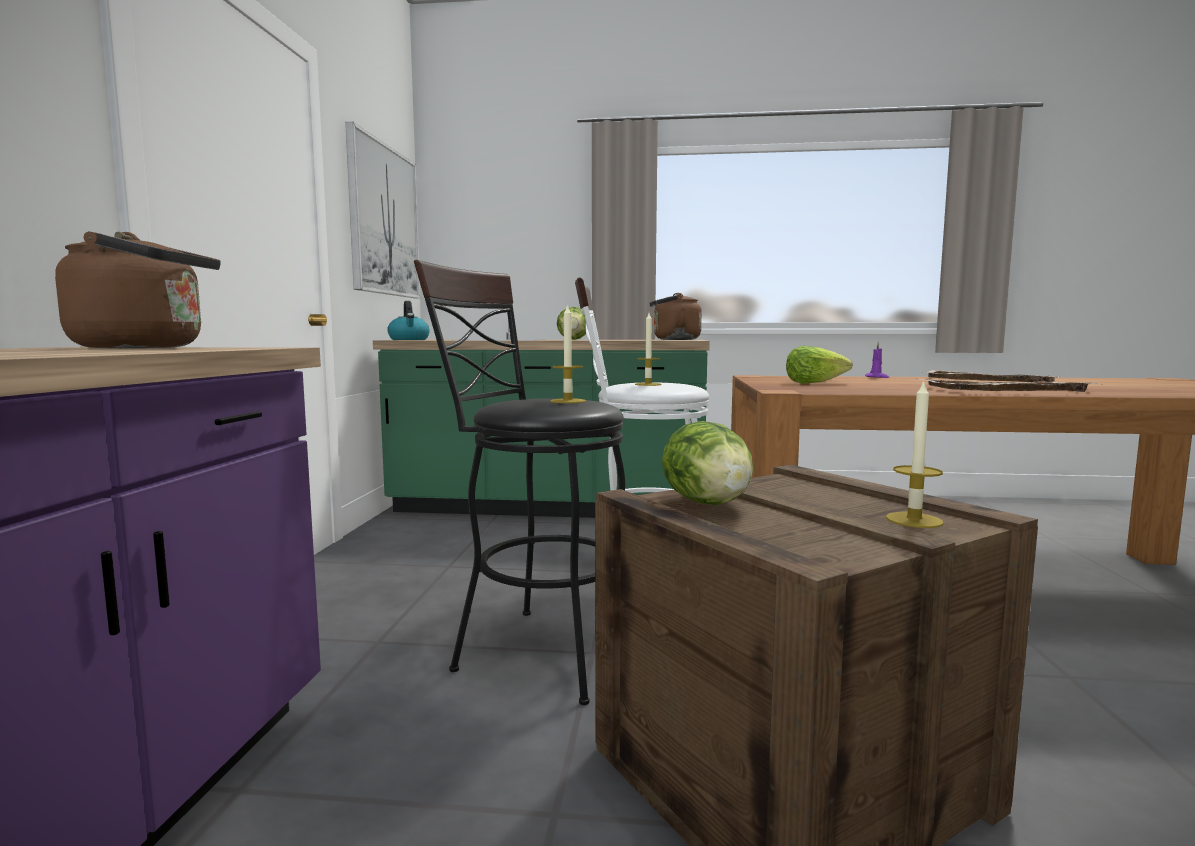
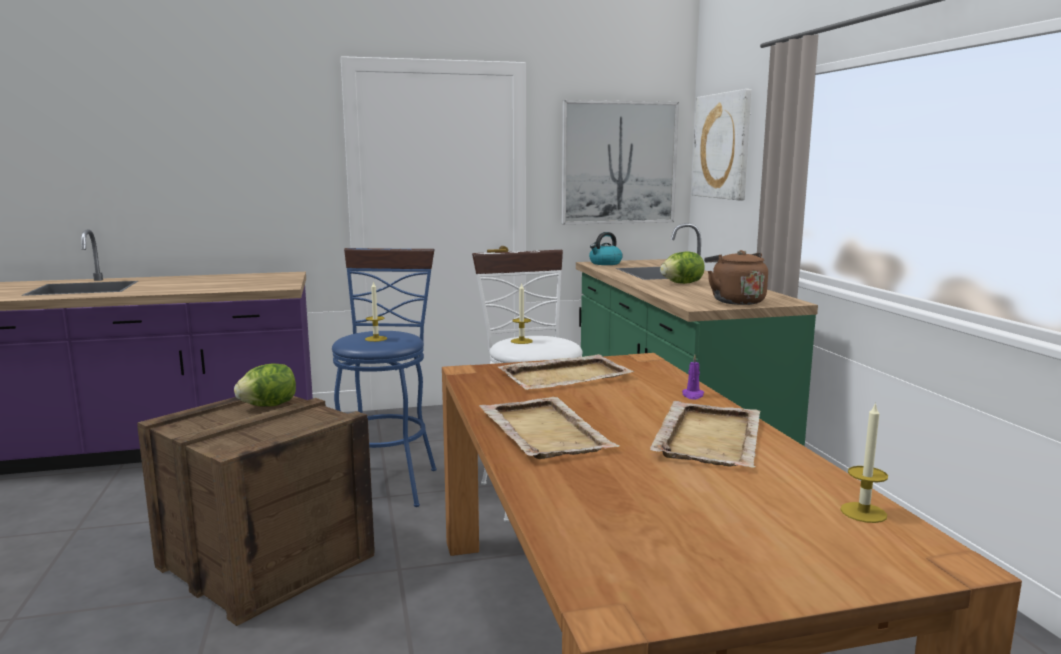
camera: 70 degrees right, 5 degrees up
brown kettle [55,231,220,348] -> none
black stool [414,260,625,705] -> blue stool [332,248,437,507]
lettuce [786,346,853,384] -> beige tray [498,354,634,390]
candle [886,380,944,528] -> candle moved to [841,402,888,523]
none -> picture [692,89,752,200]

